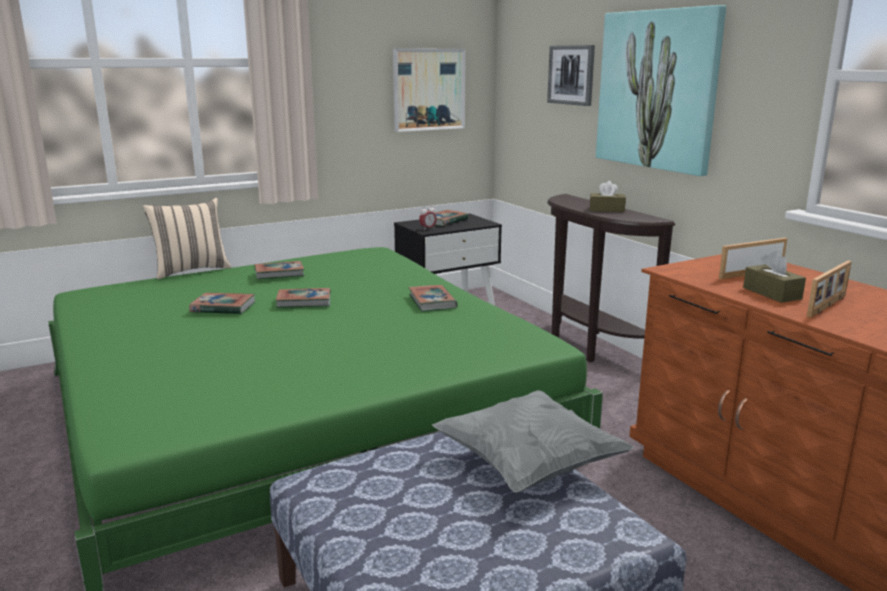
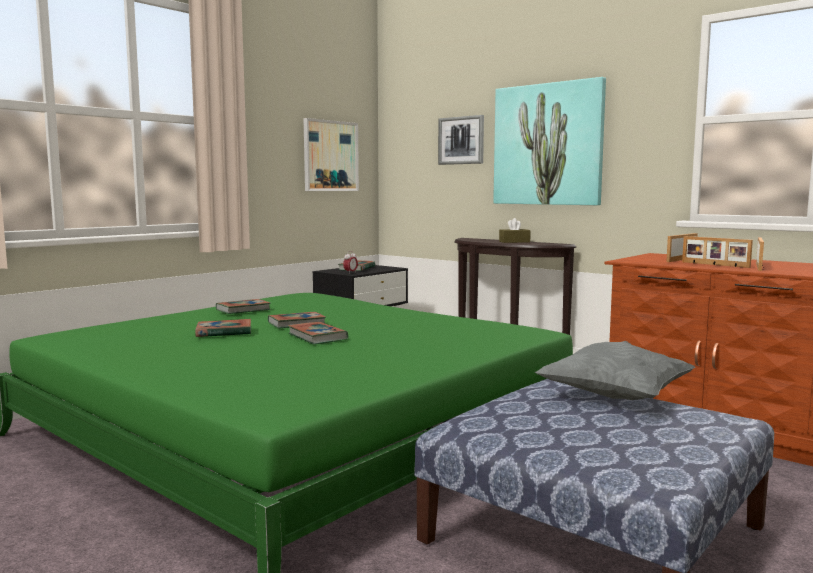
camera: 20 degrees left, 10 degrees down
beige pillow [143,198,232,279] -> none
book [408,285,458,312] -> book moved to [288,322,348,344]
brown tissue box [743,251,806,303] -> picture frame [682,236,753,268]

